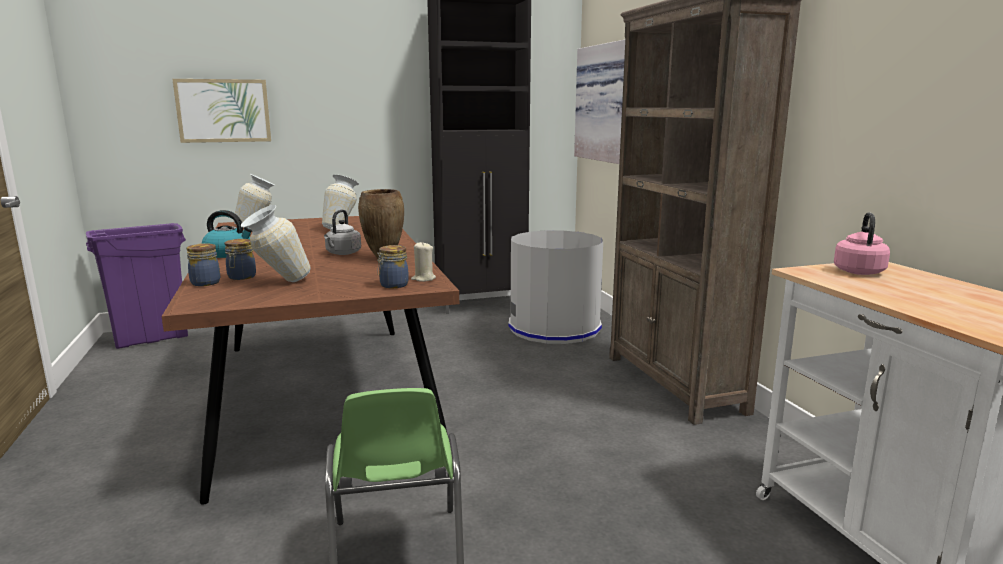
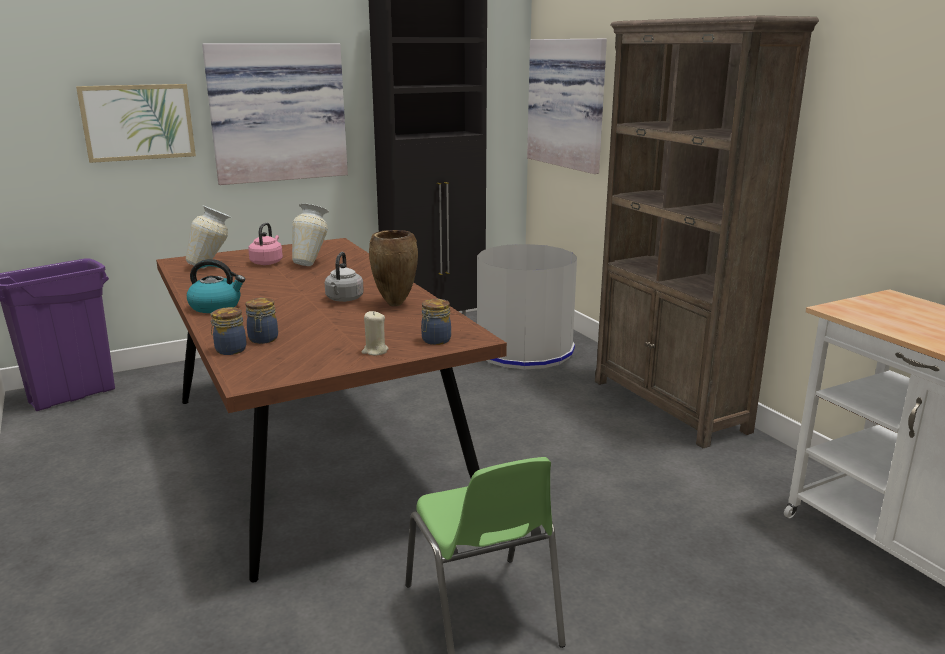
camera: 10 degrees left, 5 degrees up
vase [241,205,311,282] -> none
beige candle [411,242,436,282] -> beige candle moved to [362,311,389,355]
pink kettle [834,212,890,275] -> pink kettle moved to [248,222,283,265]
none -> picture [202,44,348,185]

